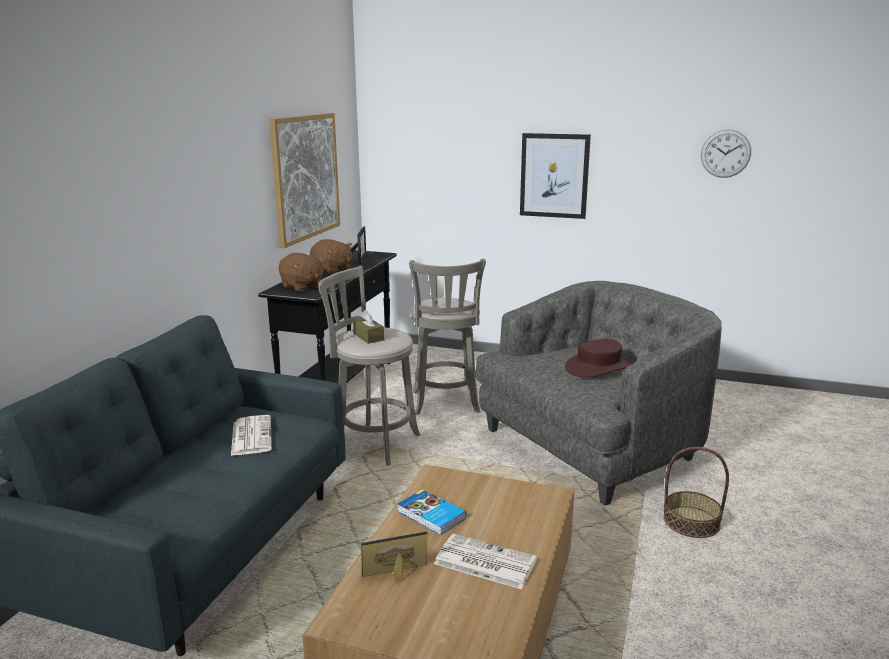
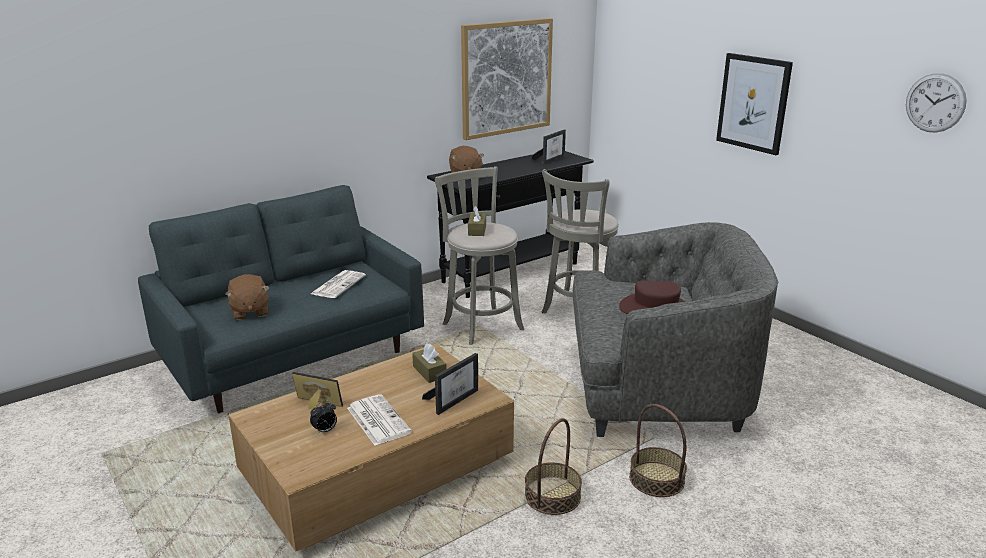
camera: 35 degrees right, 5 degrees up
brown plush toy [310,239,352,274] -> brown plush toy moved to [225,274,270,320]
book [397,489,466,535] -> none
none -> alarm clock [310,401,337,434]
none -> brown tissue box [412,343,446,383]
none -> picture frame [422,353,478,415]
none -> basket [525,418,582,515]

